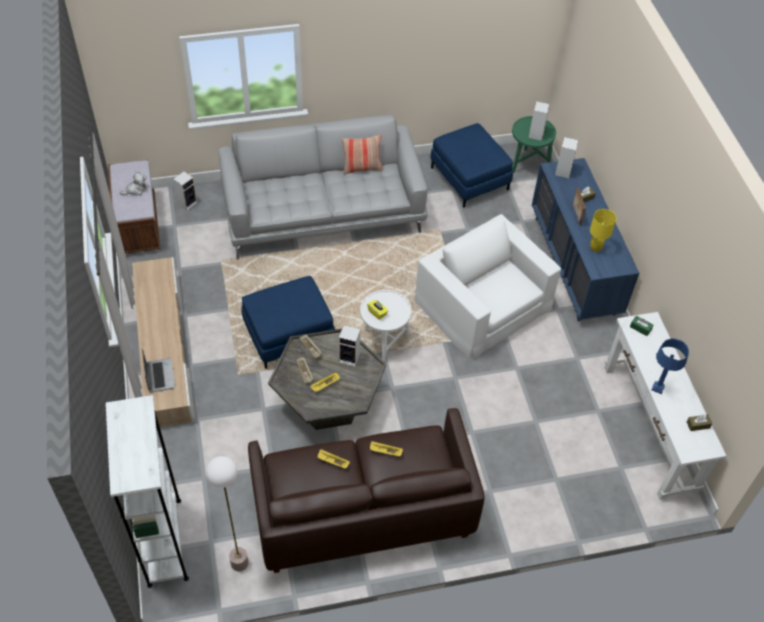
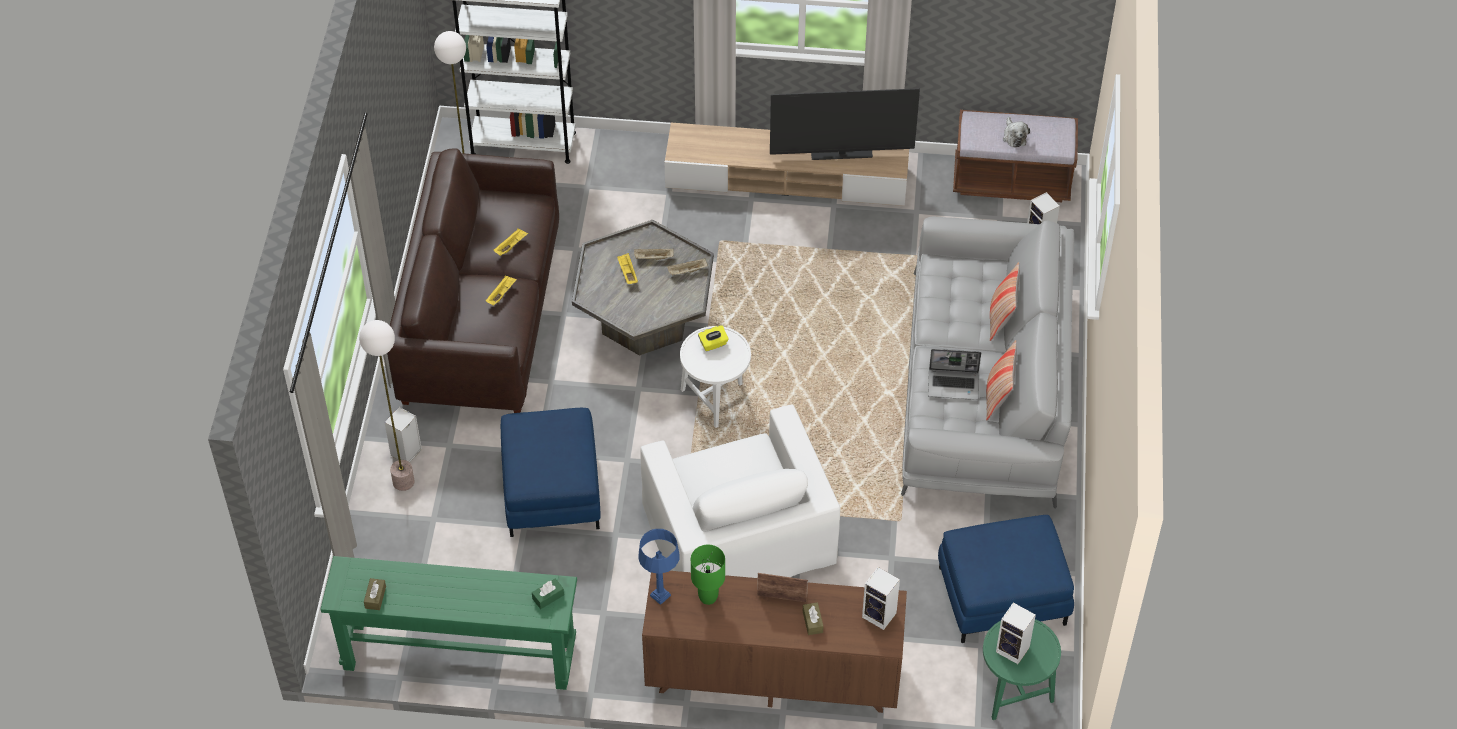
camera: 110 degrees right, 0 degrees up
laptop [142,349,175,392] -> laptop moved to [928,349,981,400]
blue ottoman [241,276,335,369] -> blue ottoman moved to [501,408,600,537]
speaker [339,325,361,367] -> speaker moved to [385,407,422,462]
white armchair [415,214,561,359] -> white armchair turned 90 degrees clockwise [640,404,840,578]
blue dresser [532,158,639,321] -> brown dresser [642,571,907,713]
yellow table lamp [590,209,616,252] -> green table lamp [691,545,725,605]
white console table [605,312,726,500] -> green console table [320,556,577,690]
blue table lamp [652,338,689,394] -> blue table lamp moved to [638,529,680,605]
none -> floor lamp [359,320,414,491]
none -> television [770,88,920,160]
none -> pillow [990,262,1020,341]

